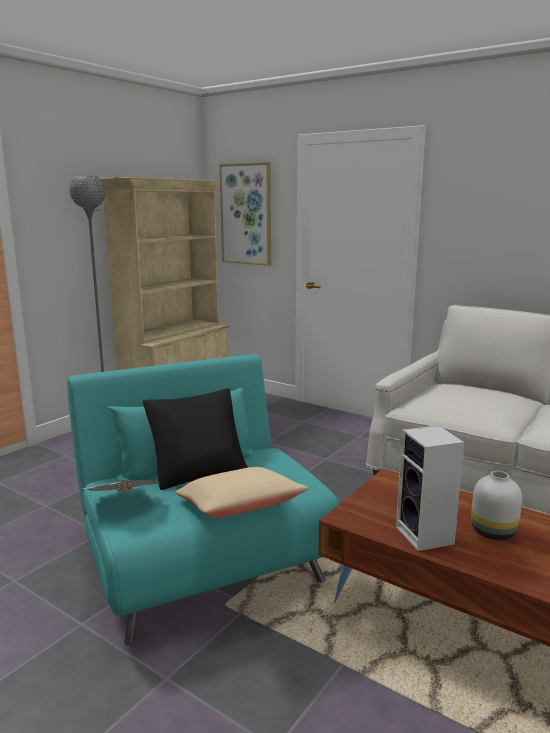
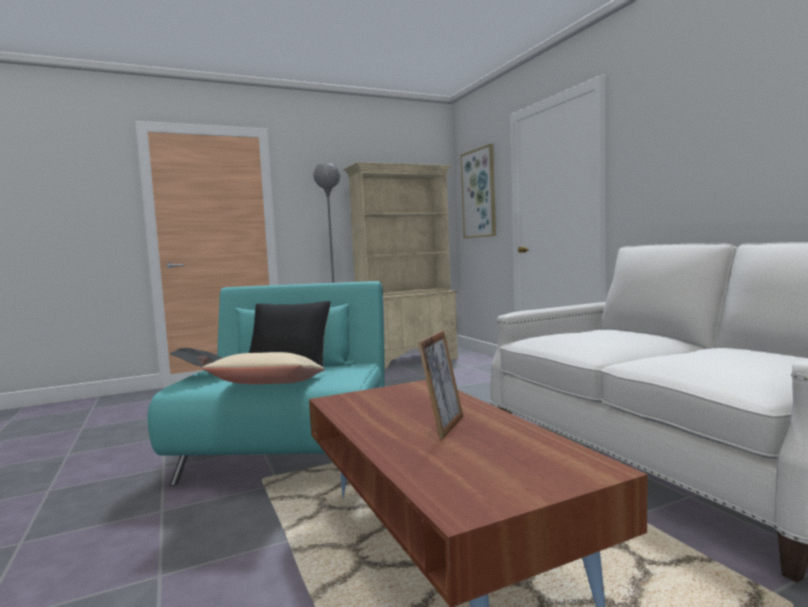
camera: 30 degrees right, 10 degrees down
speaker [396,425,465,551] -> none
white vase [471,471,522,540] -> picture frame [418,330,463,439]

